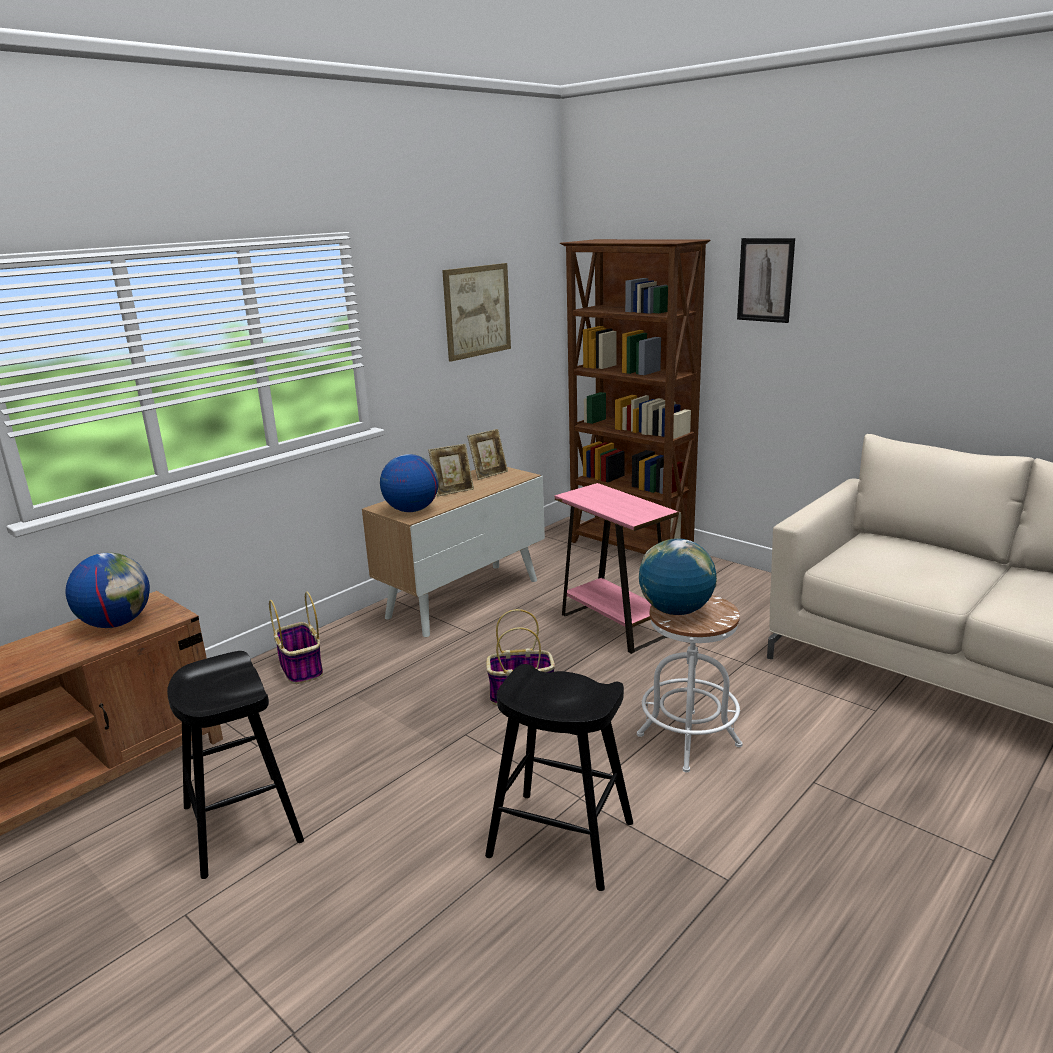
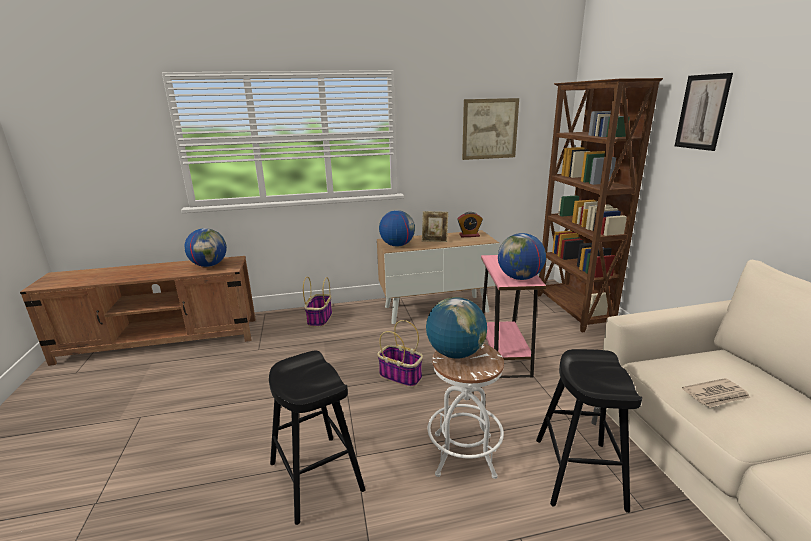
camera: 35 degrees right, 0 degrees up
black stool [167,651,304,879] -> black stool moved to [536,349,642,513]
picture frame [467,429,508,480] -> alarm clock [457,212,483,237]
none -> globe [498,233,546,280]
none -> newspaper [682,378,750,408]

